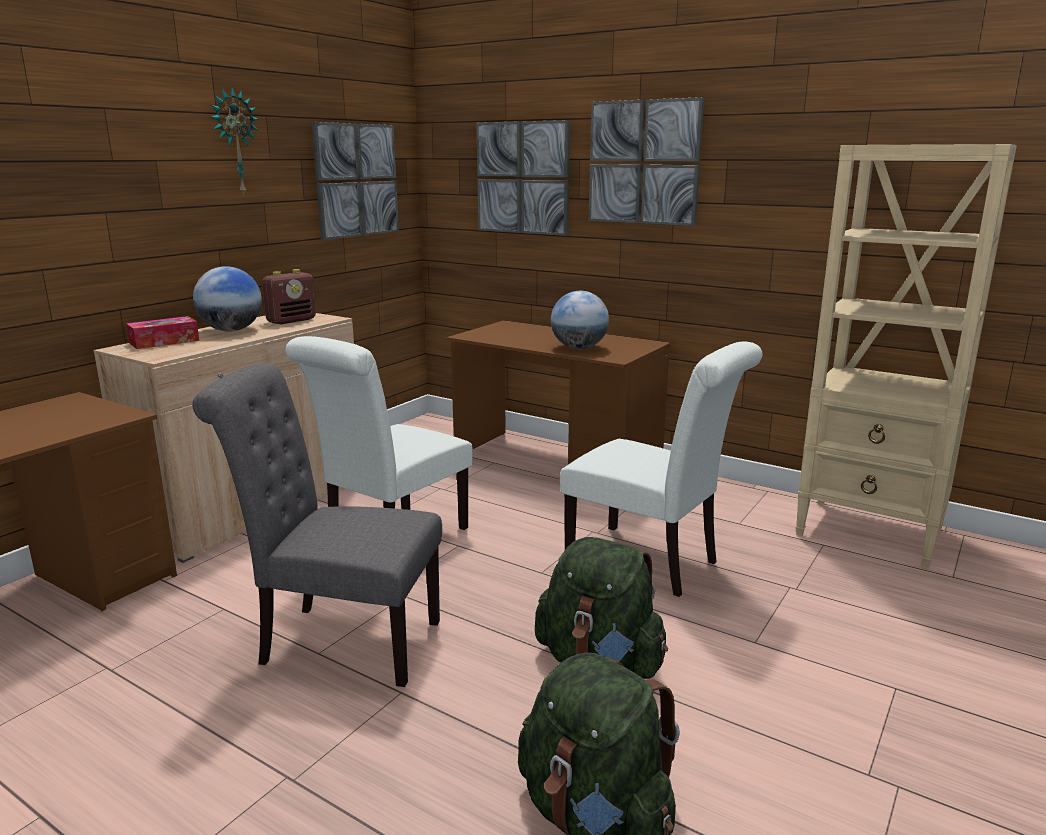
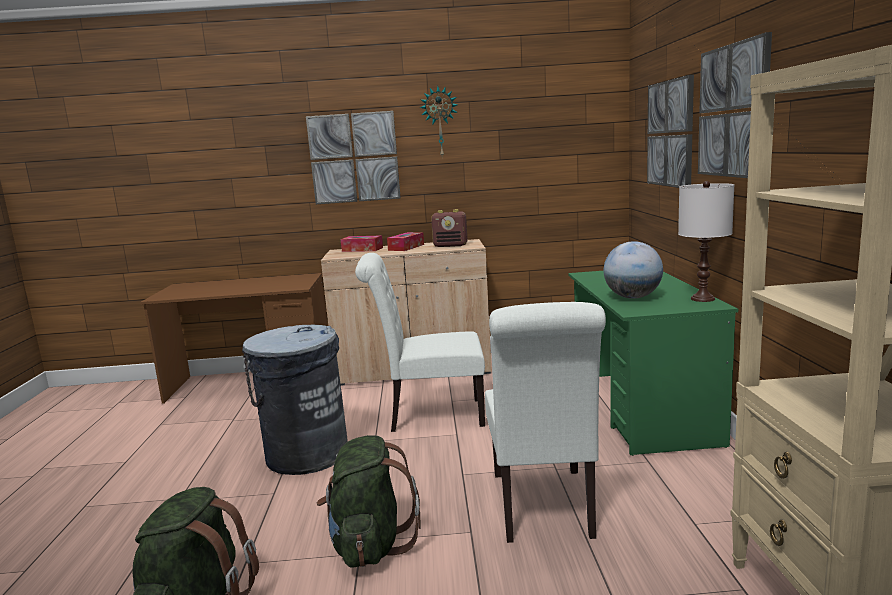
camera: 55 degrees right, 5 degrees down
grey chair [192,363,442,687] -> grey trash can [242,325,348,475]
globe [193,266,262,332] -> tissue box [387,232,424,251]
picture [311,122,399,240] -> picture moved to [306,111,401,204]
brown desk [447,320,671,464] -> green desk [568,271,738,456]
none -> white table lamp [678,181,734,302]

